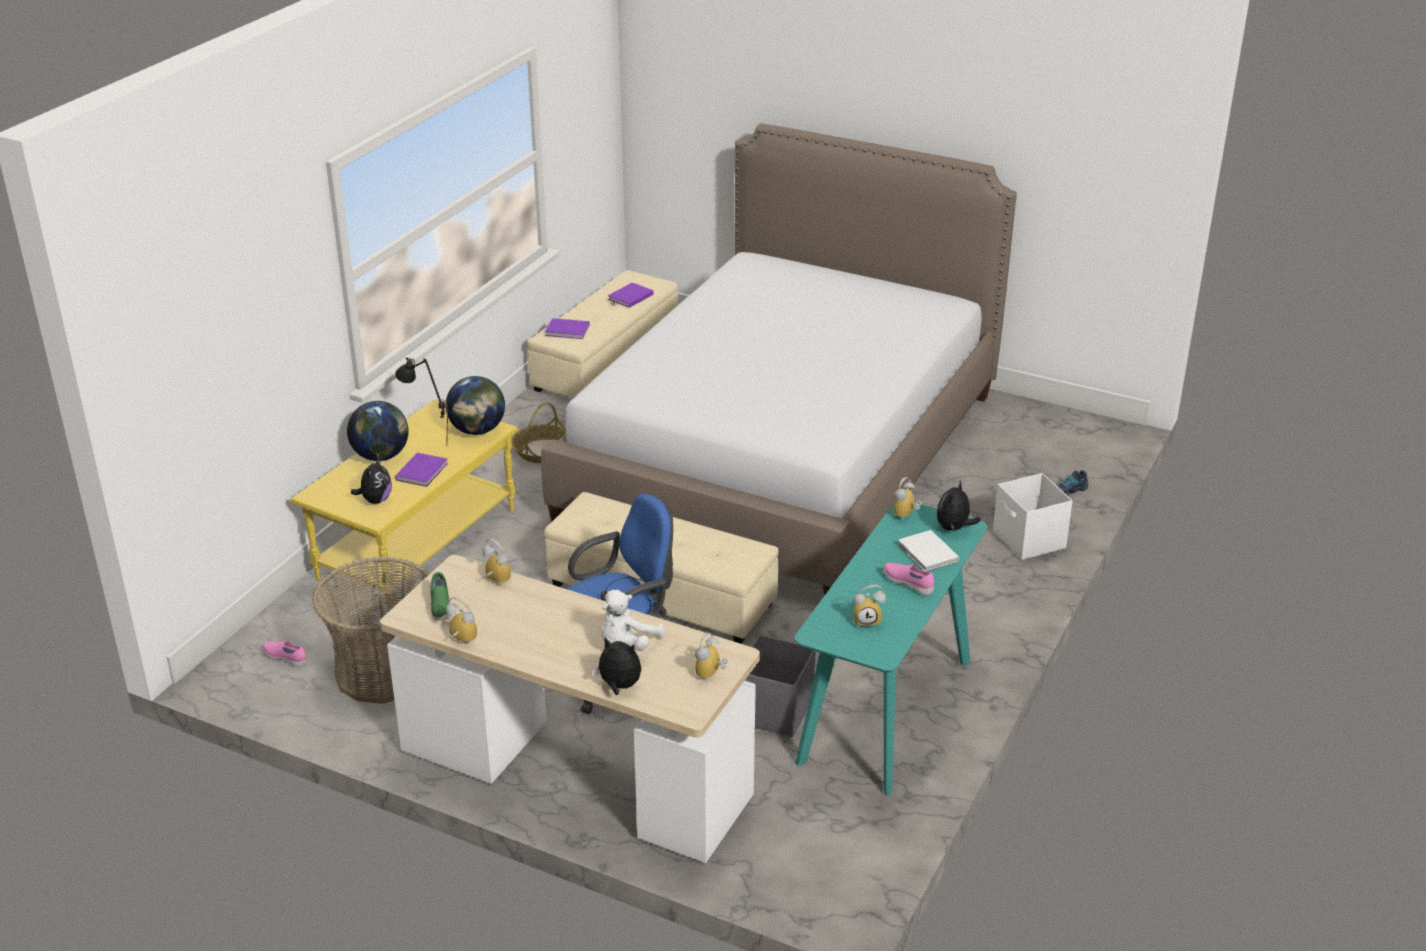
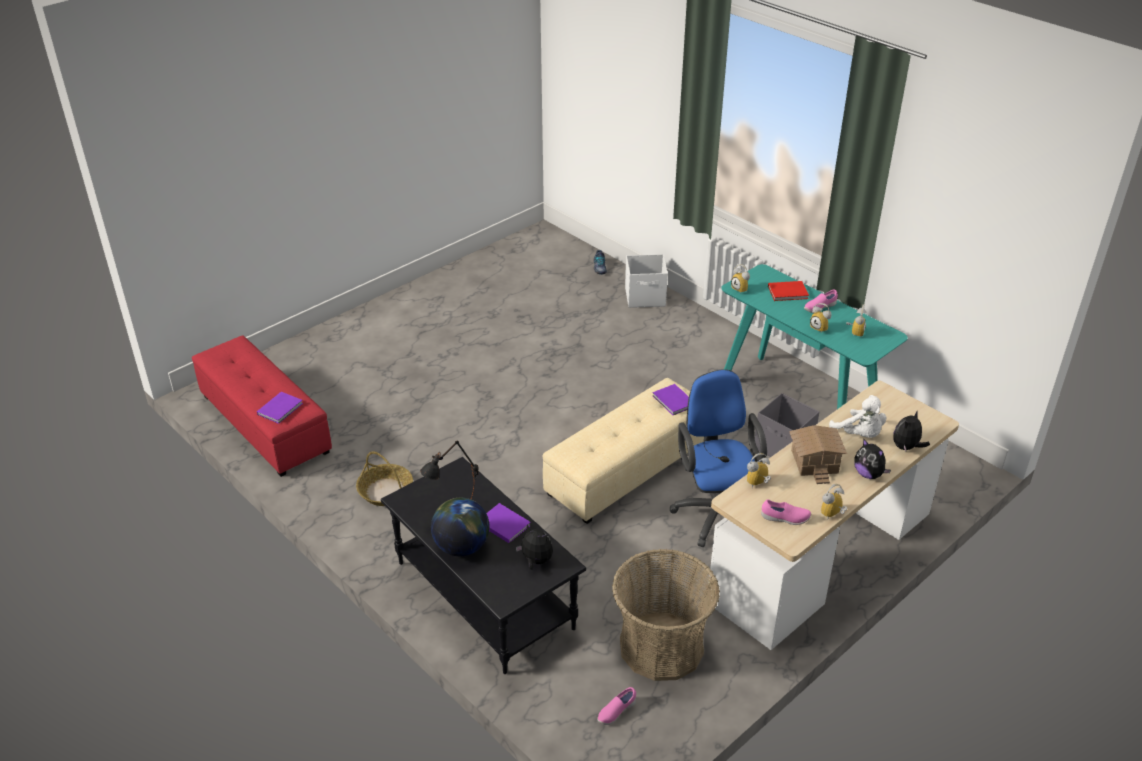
camera: 70 degrees left, 5 degrees up
yellow coffee table [290,400,518,608] -> black coffee table [381,457,586,674]
green shoe [430,572,452,621] -> pink shoe [761,499,811,525]
globe [445,376,505,435] -> none
beige ottoman [527,270,678,398] -> red ottoman [192,336,332,477]
bed [541,123,1017,596] -> none
purple book [608,282,654,308] -> purple book moved to [653,384,689,415]
alarm clock [695,633,728,682] -> alarm clock moved to [810,303,831,332]
white book [898,530,959,572] -> red book [768,281,809,301]
plush toy [937,480,981,532] -> plush toy moved to [854,439,891,479]
none -> toy house [789,425,847,484]

